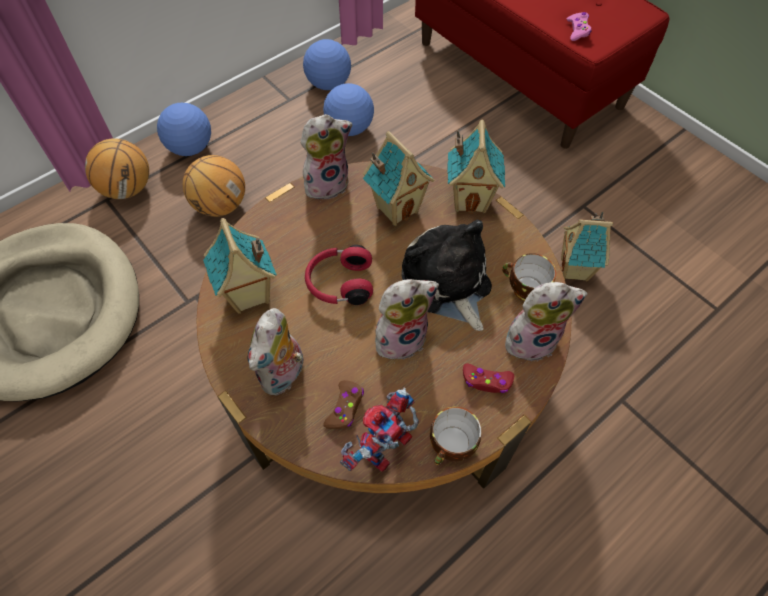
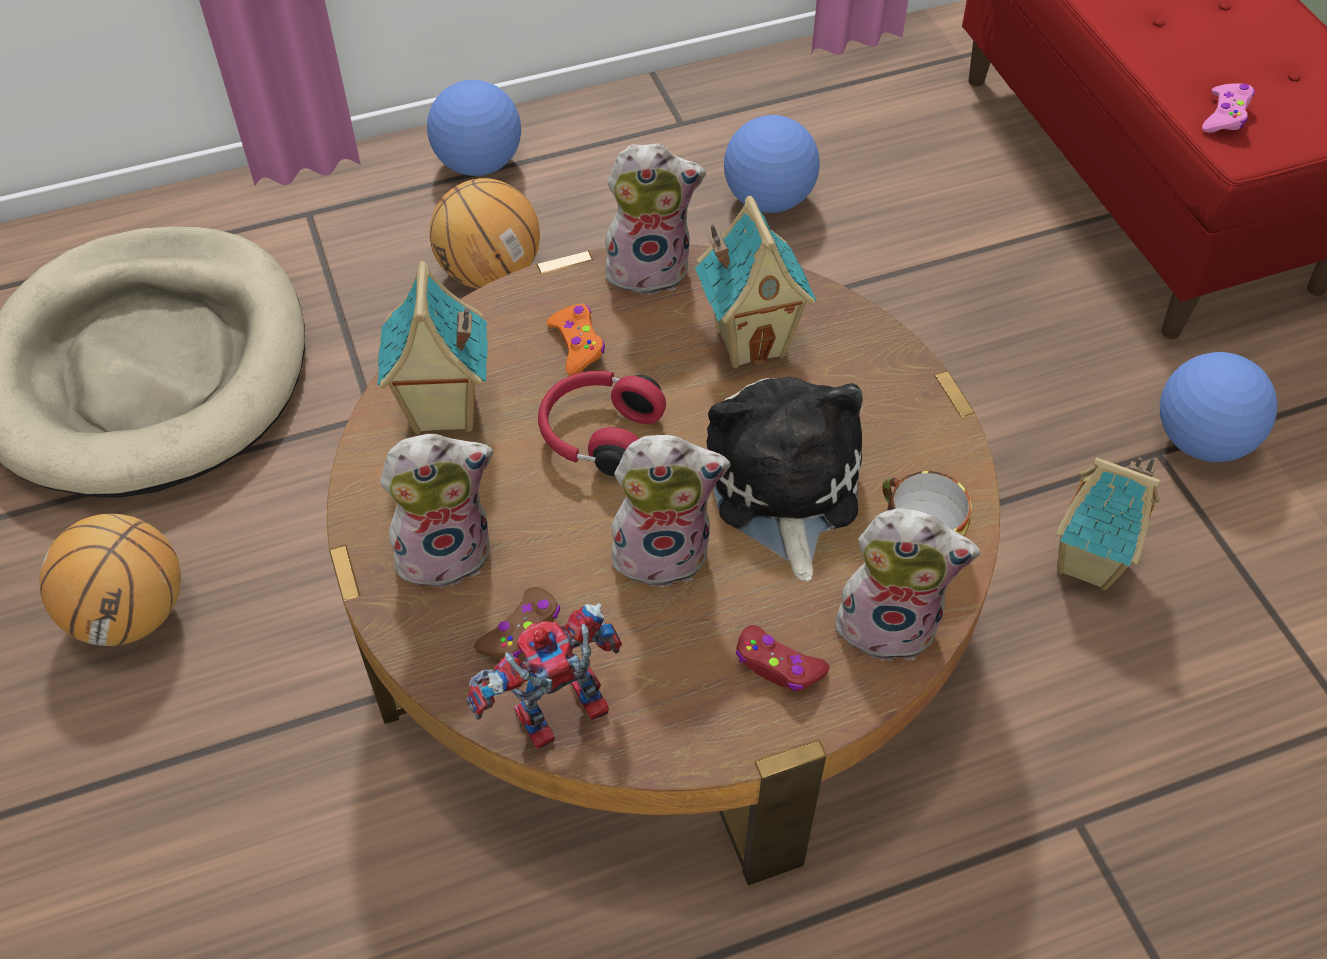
camera: 20 degrees right, 5 degrees down
basketball [85,138,149,199] -> basketball moved to [39,513,181,646]
plush toy [248,308,303,395] -> plush toy turned 150 degrees counterclockwise [380,434,494,593]
football [303,39,351,90] -> football moved to [1160,352,1278,462]
cup [430,407,481,465] -> none
toy house [447,120,505,214] -> none
none -> orange game controller [547,304,605,376]

